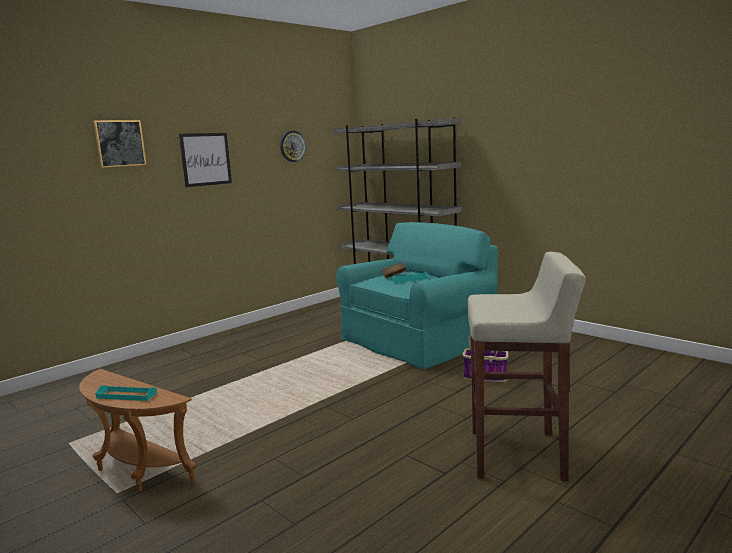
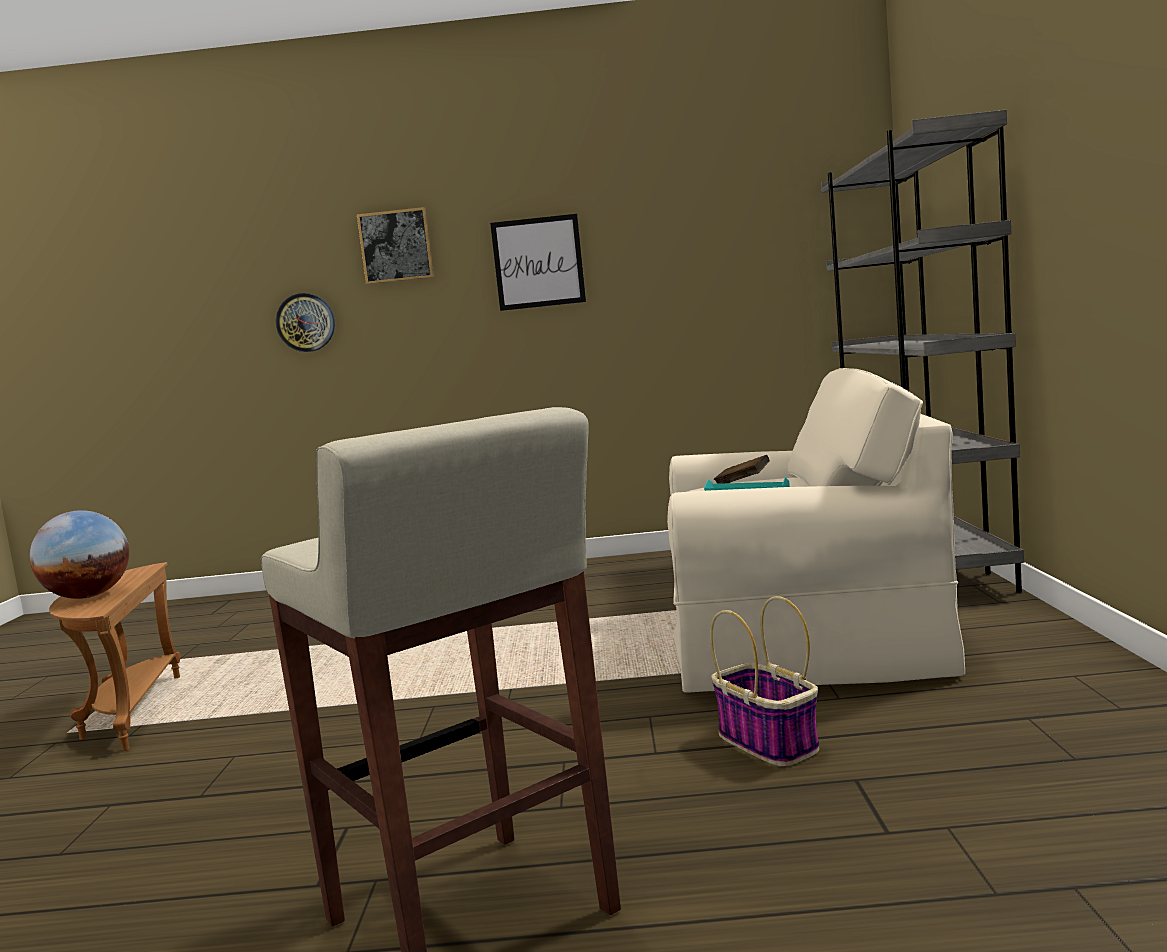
camera: 45 degrees right, 5 degrees down
turquoise tray [96,385,157,401] -> globe [30,510,129,599]
wall clock [280,131,306,162] -> wall clock moved to [276,293,335,352]
turquoise armchair [336,222,498,369] -> beige armchair [667,368,965,692]

